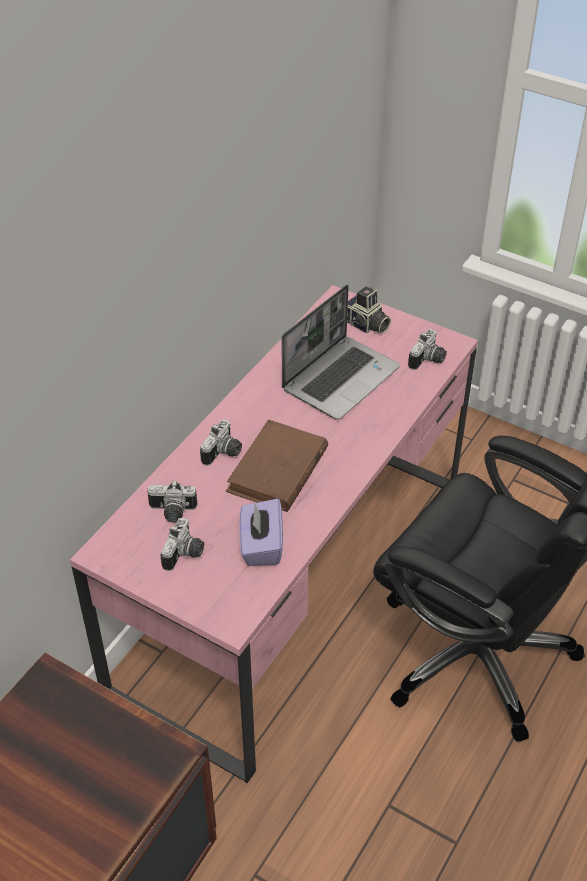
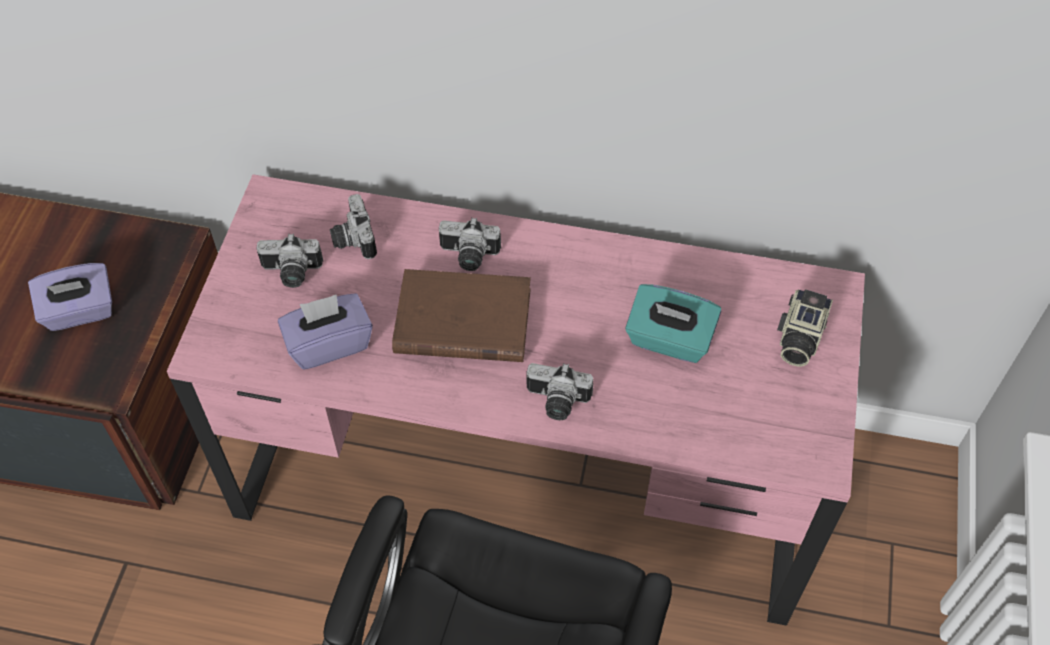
camera: 70 degrees right, 10 degrees up
laptop [282,284,400,420] -> turquoise tissue box [625,284,721,363]
camera [408,329,447,370] -> camera moved to [527,363,593,420]
none -> purple tissue box [28,263,112,331]

